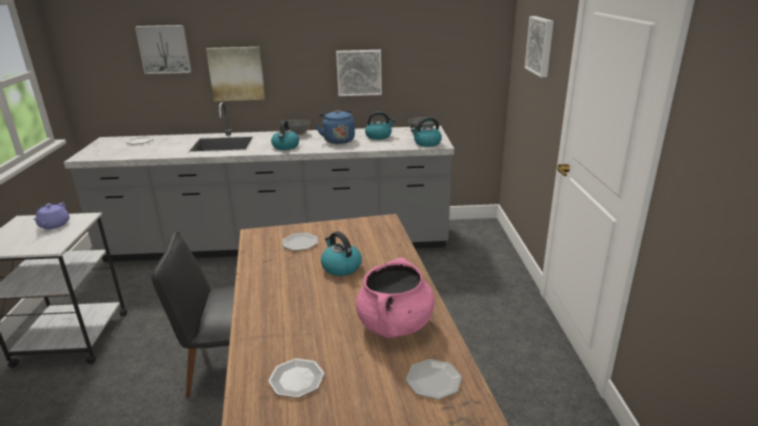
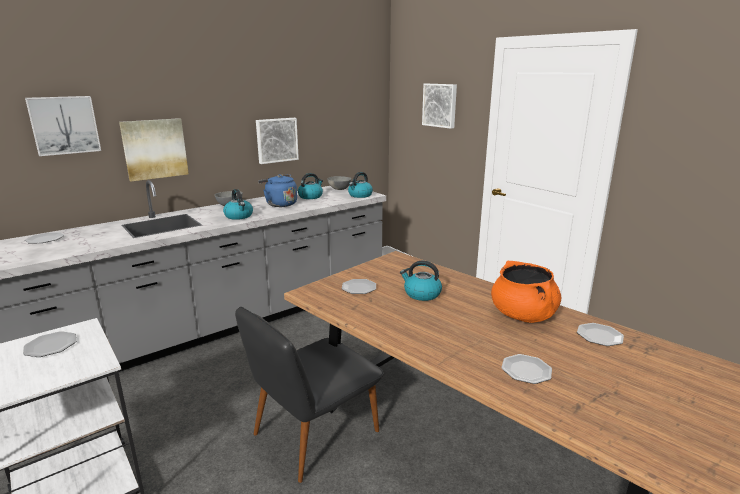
camera: 35 degrees left, 5 degrees down
purple teapot [33,202,70,229] -> plate [23,331,76,357]
pink cooking pot [356,257,435,338] -> orange cooking pot [491,261,561,323]

